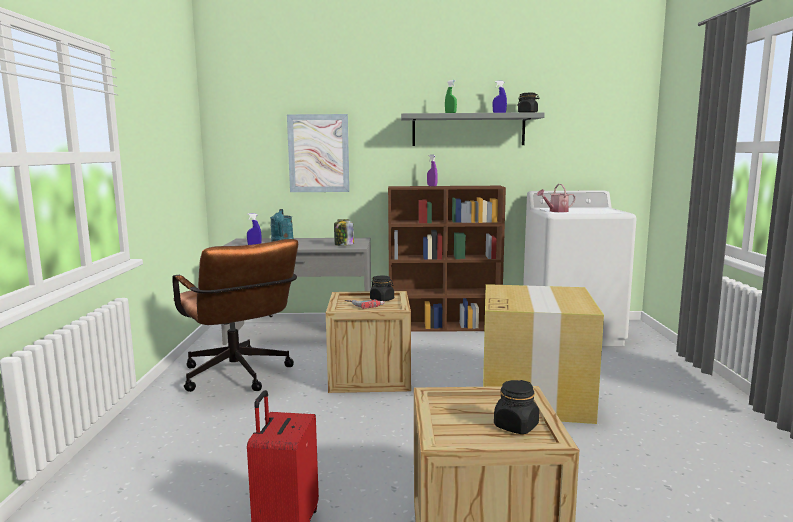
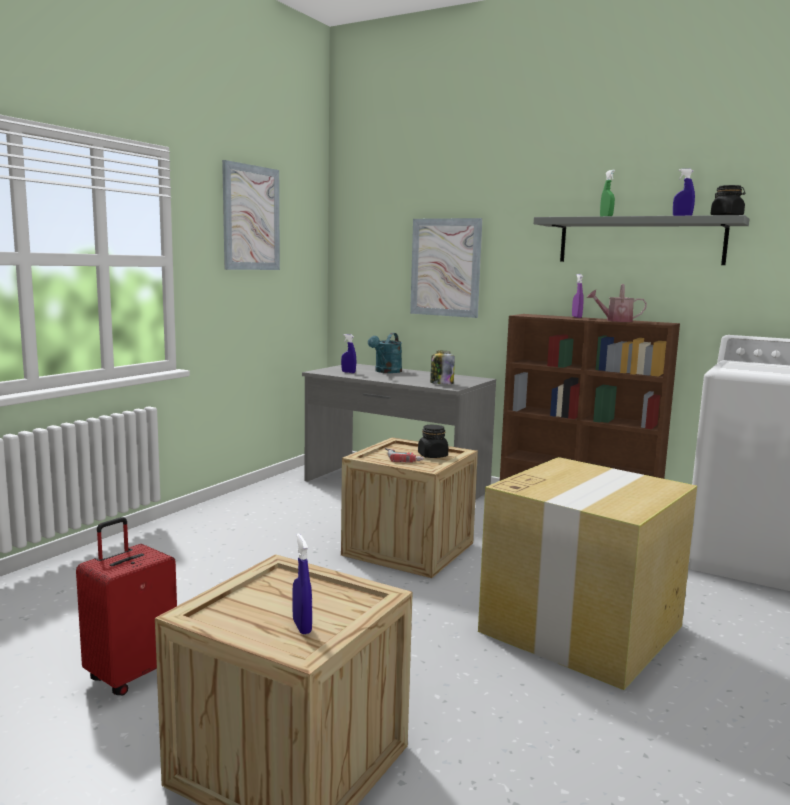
camera: 30 degrees right, 0 degrees up
brown office chair [172,239,298,392] -> none
black jar [494,380,539,434] -> blue spray bottle [292,534,312,634]
watering can [537,184,576,212] -> watering can moved to [587,284,647,322]
none -> picture [222,160,280,270]

